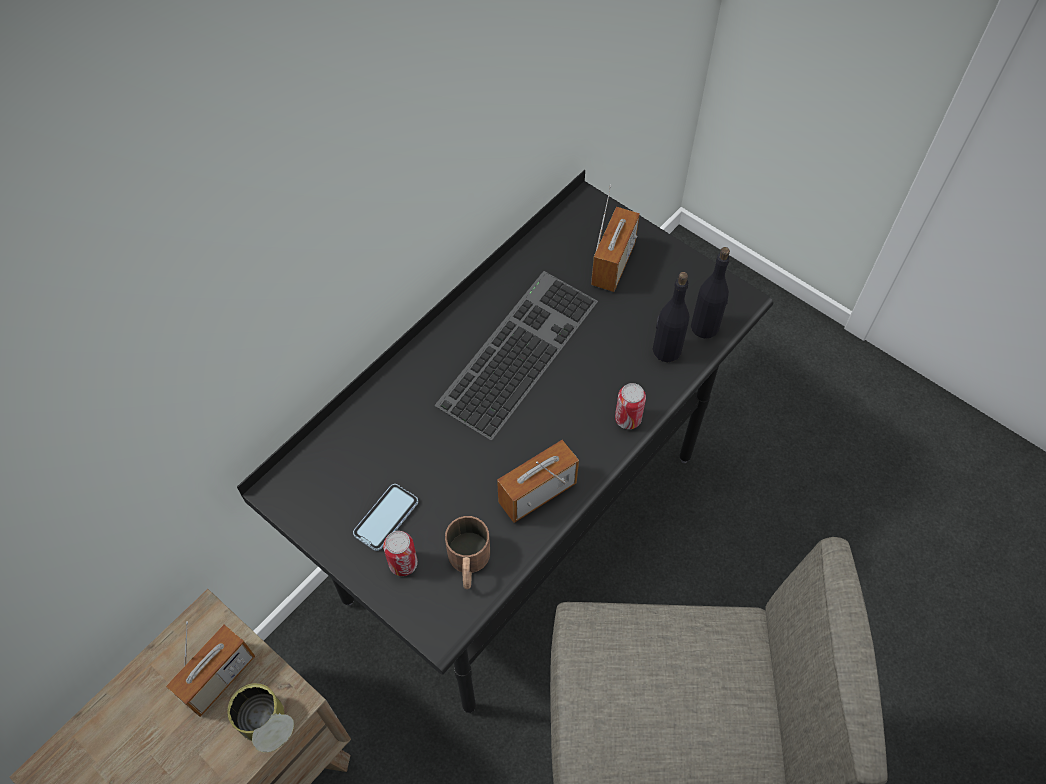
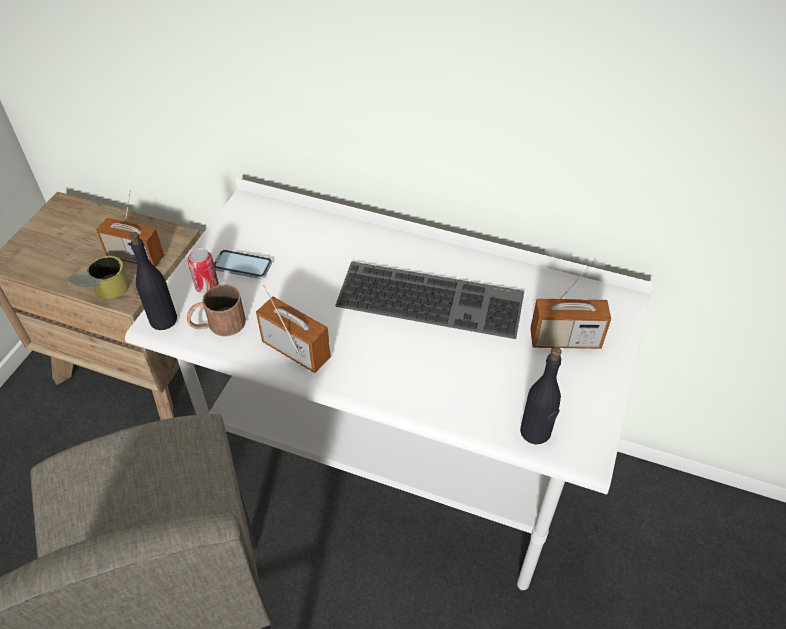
camera: 70 degrees right, 10 degrees down
black desk [237,170,773,713] -> white desk [125,178,654,591]
can [615,383,646,429] -> none
black bottle [653,272,690,362] -> black bottle moved to [129,232,177,330]

